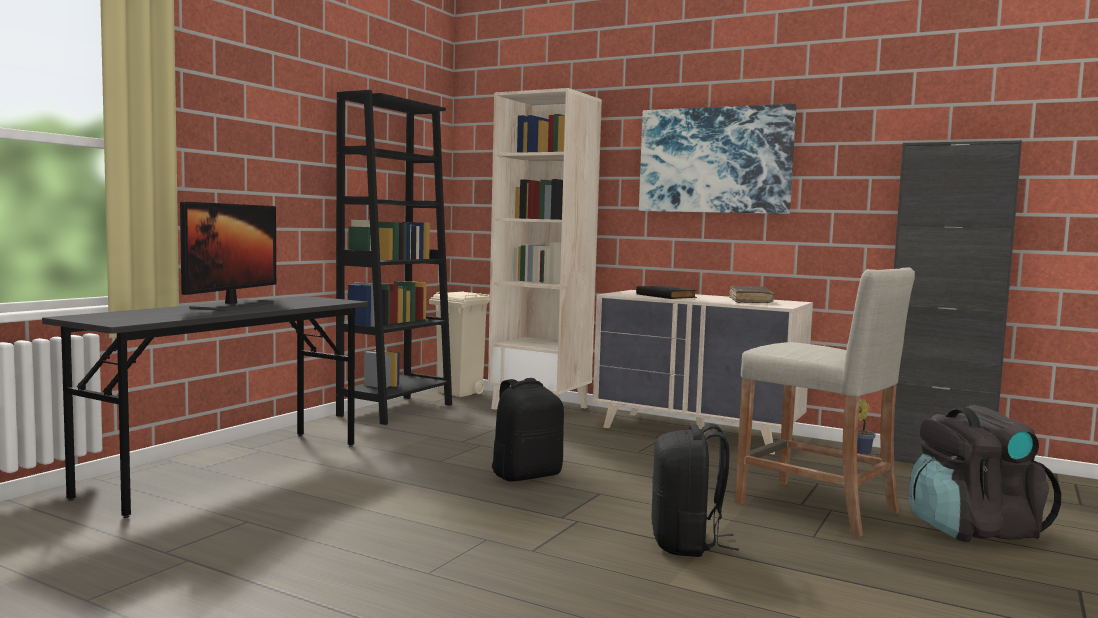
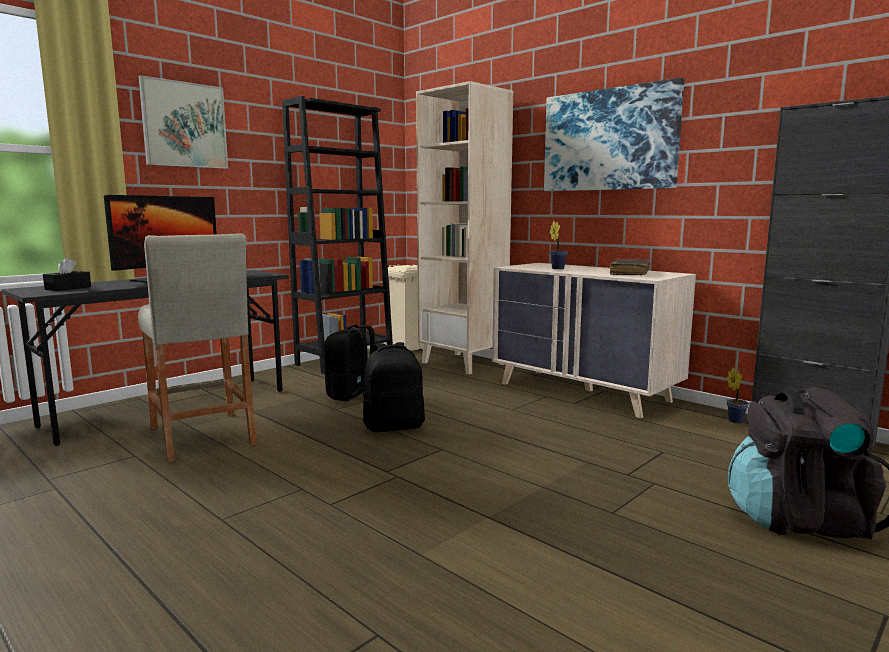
camera: 15 degrees right, 5 degrees up
black book [636,286,697,299] -> potted plant [550,221,568,269]
black backpack [651,424,739,557] -> black backpack moved to [324,325,375,401]
beige stool [735,267,915,537] -> beige stool moved to [138,233,257,462]
none -> black tissue box [43,258,91,291]
none -> picture [138,75,228,169]

